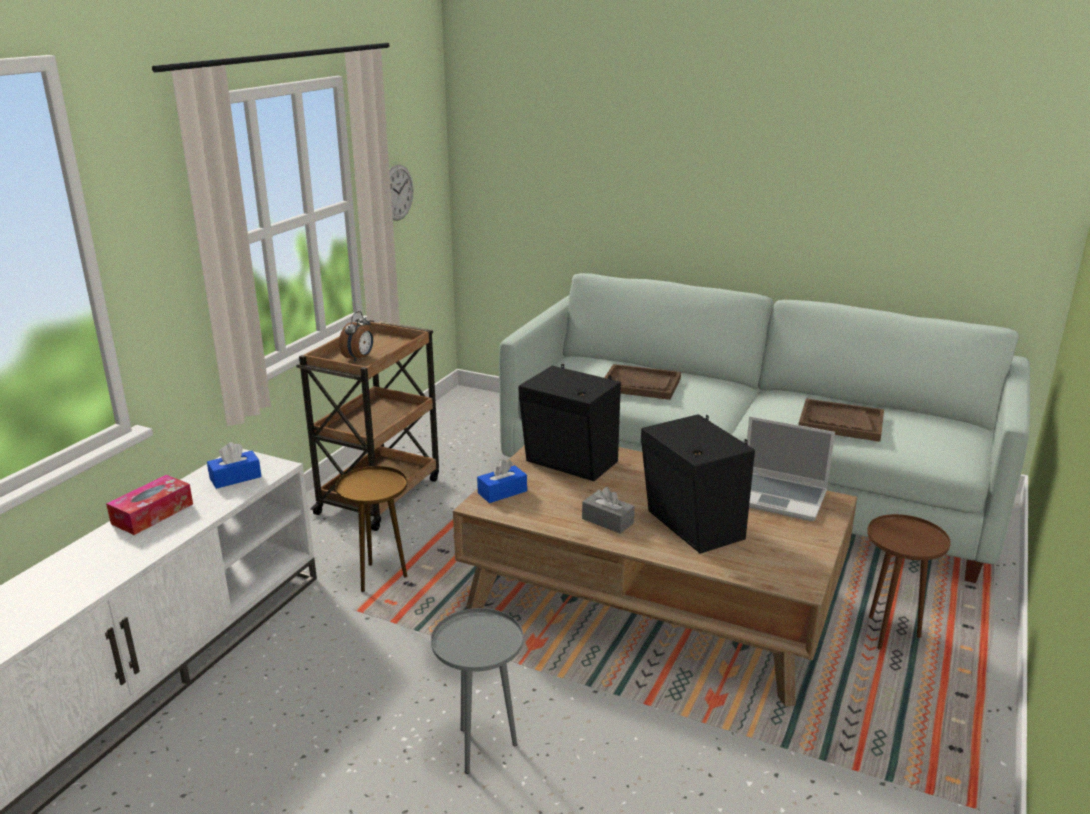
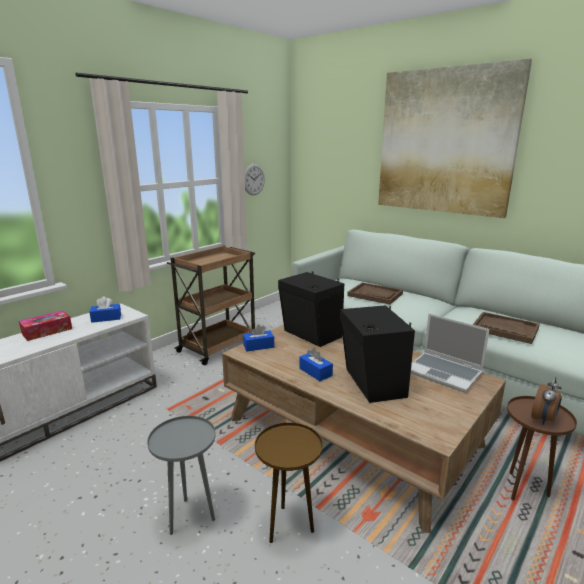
camera: 15 degrees right, 5 degrees down
brown side table [335,466,407,592] -> brown side table moved to [255,422,323,543]
alarm clock [339,311,373,362] -> alarm clock moved to [531,377,562,424]
grey tissue box [582,487,635,534] -> blue tissue box [299,348,333,381]
none -> picture [378,59,532,218]

